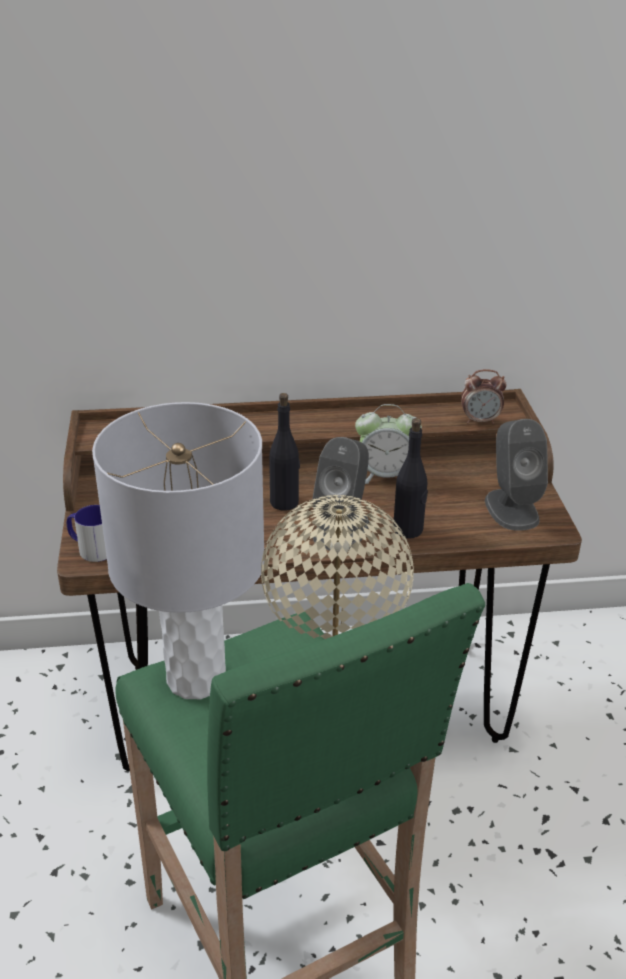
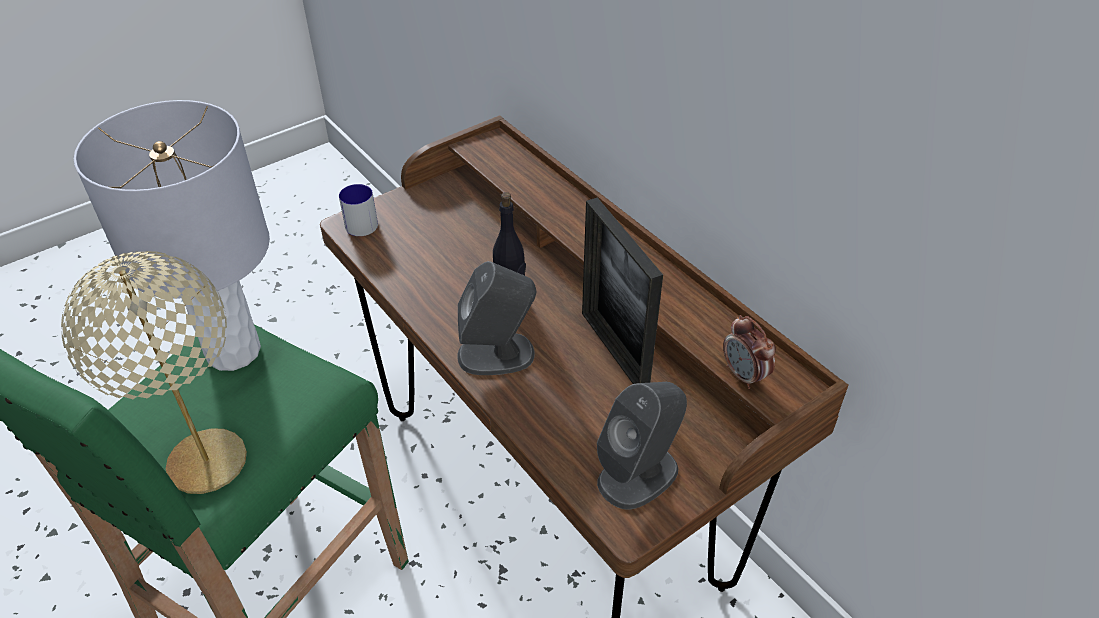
camera: 60 degrees right, 10 degrees up
alarm clock [355,404,422,484] -> picture frame [582,197,663,384]
black bottle [393,418,428,539] -> none

